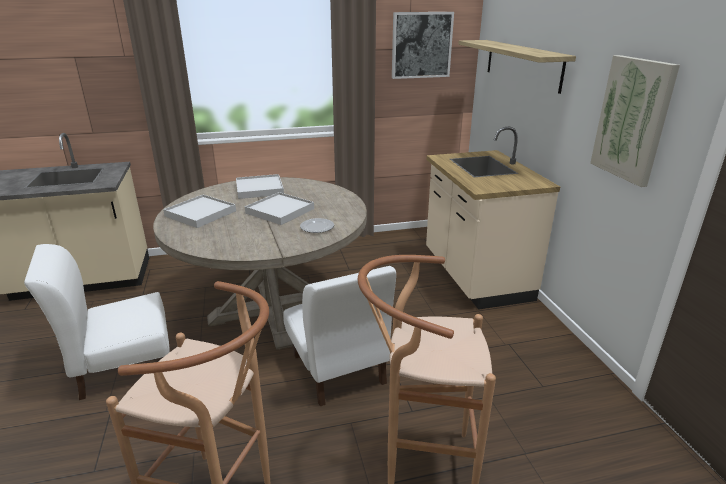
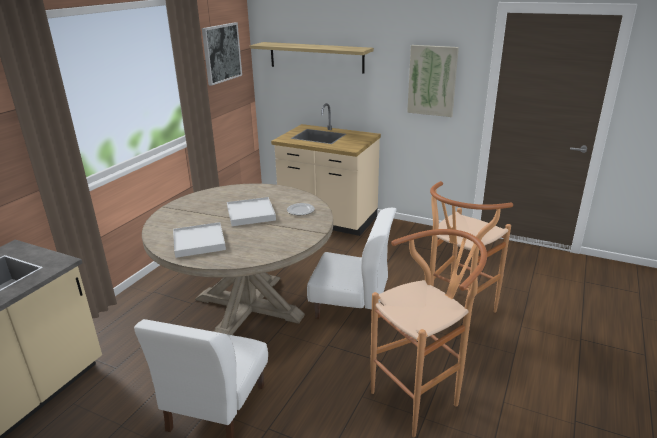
camera: 50 degrees left, 0 degrees up
white tray [236,174,284,199] -> none

